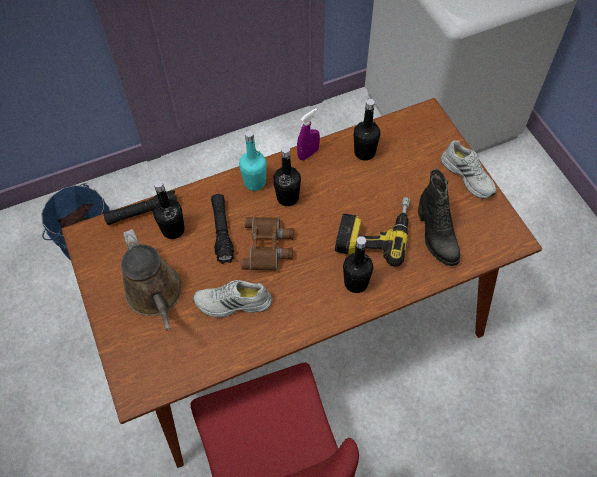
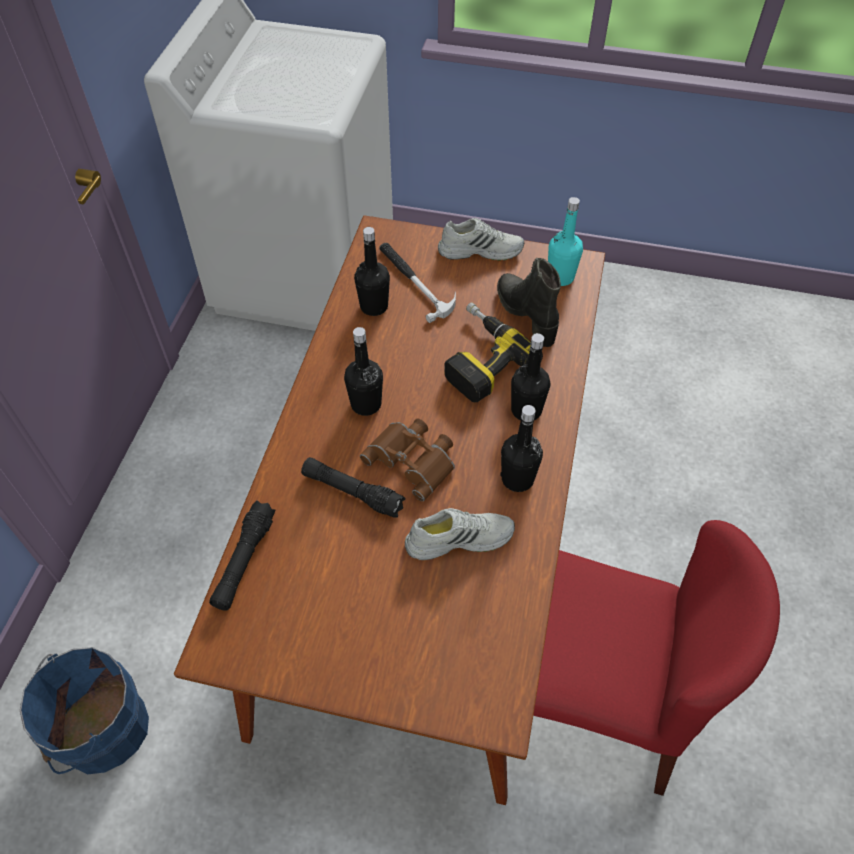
camera: 55 degrees left, 5 degrees down
brown watering can [121,229,182,331] -> none
black bottle [153,180,184,239] -> black bottle moved to [500,405,543,492]
white shoe [193,280,272,318] -> white shoe turned 135 degrees counterclockwise [405,508,515,560]
turquoise bottle [239,130,267,191] -> turquoise bottle moved to [548,197,583,286]
purple spray bottle [297,108,320,161] -> none
black boot [418,169,461,266] -> black boot turned 135 degrees counterclockwise [497,258,561,347]
none -> hammer [379,243,456,323]

